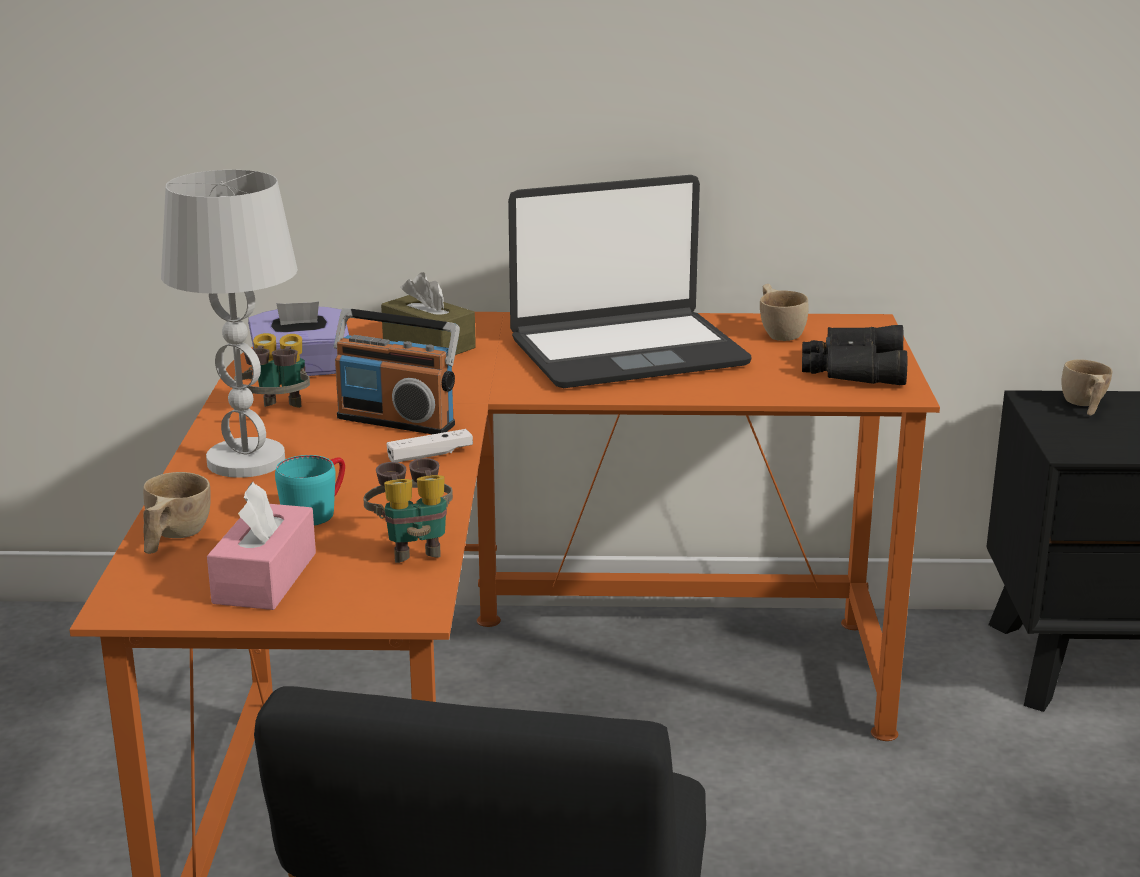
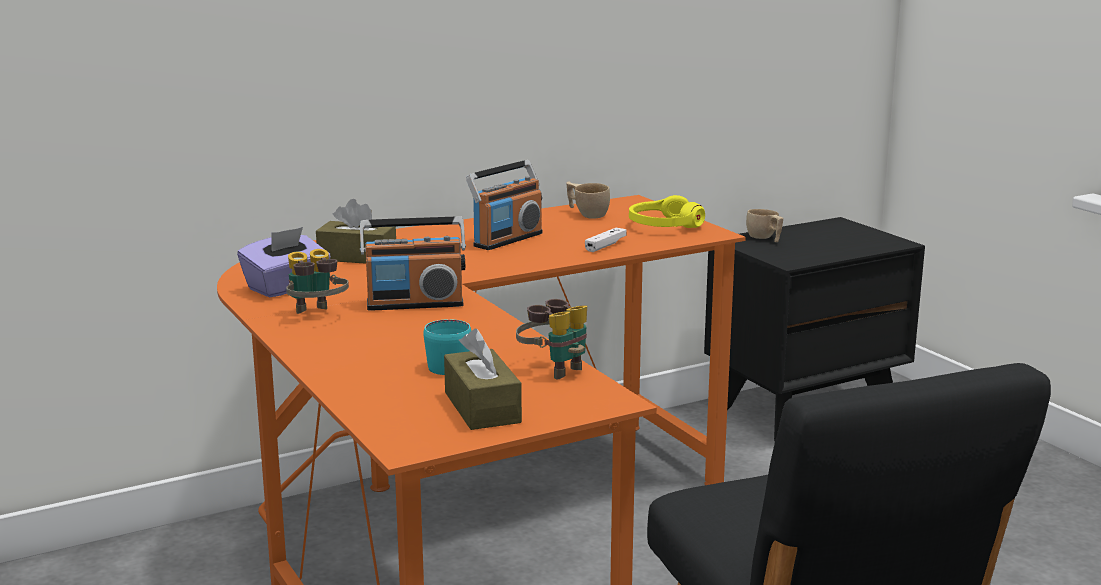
camera: 30 degrees left, 5 degrees down
beige cup [143,472,211,554] -> none
white table lamp [161,170,298,478] -> none
pink tissue box [207,482,316,610] -> brown tissue box [444,329,522,430]
white game controller [387,429,473,462] -> white game controller moved to [585,228,627,252]
laptop [508,175,752,388] -> radio [466,160,543,250]
black binoculars [802,325,907,385] -> yellow headphones [629,195,705,228]

